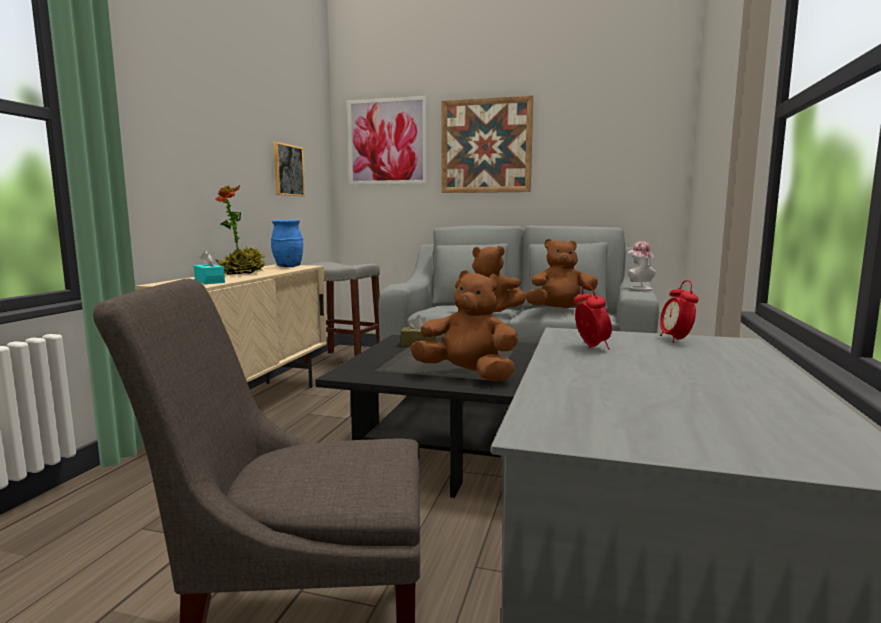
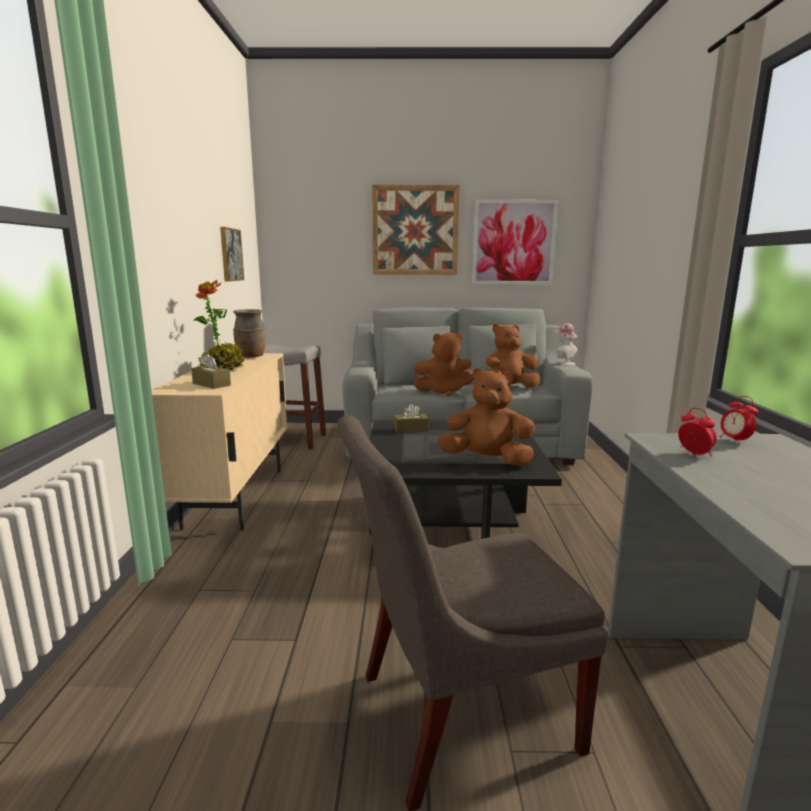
camera: 15 degrees left, 5 degrees up
turquoise tissue box [194,250,225,284] -> brown tissue box [191,353,231,389]
blue vase [271,220,303,267] -> brown vase [233,309,266,358]
picture [347,96,427,185] -> picture moved to [472,199,558,285]

